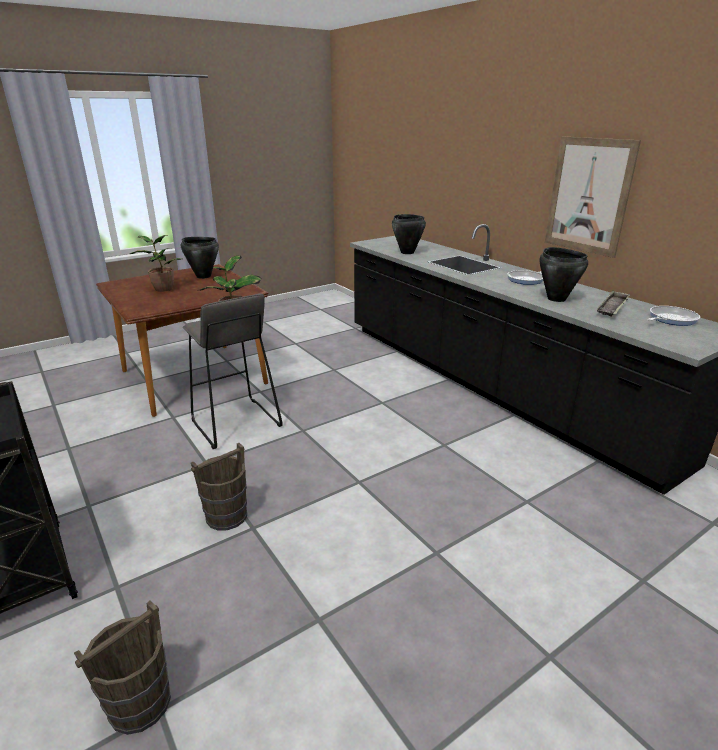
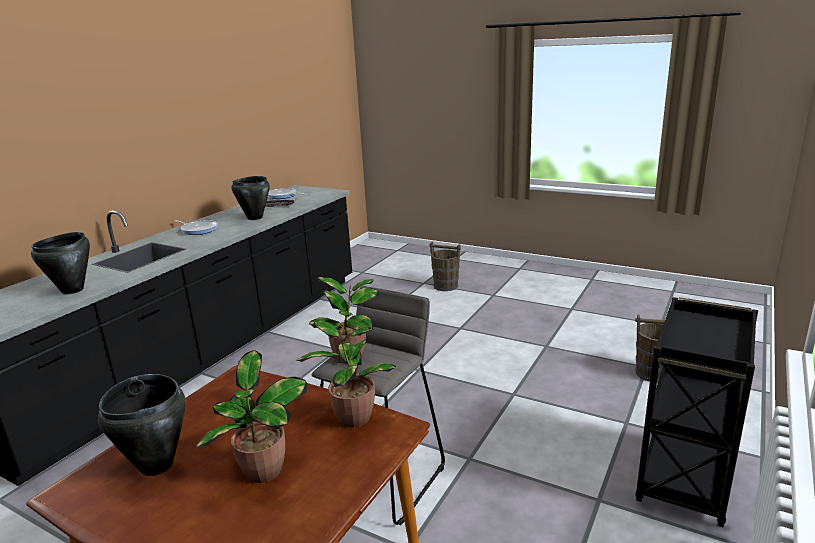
camera: 115 degrees left, 5 degrees down
brown bucket [191,443,247,531] -> brown bucket moved to [429,242,461,291]
picture [545,137,641,258] -> none
none -> potted plant [296,321,396,428]

